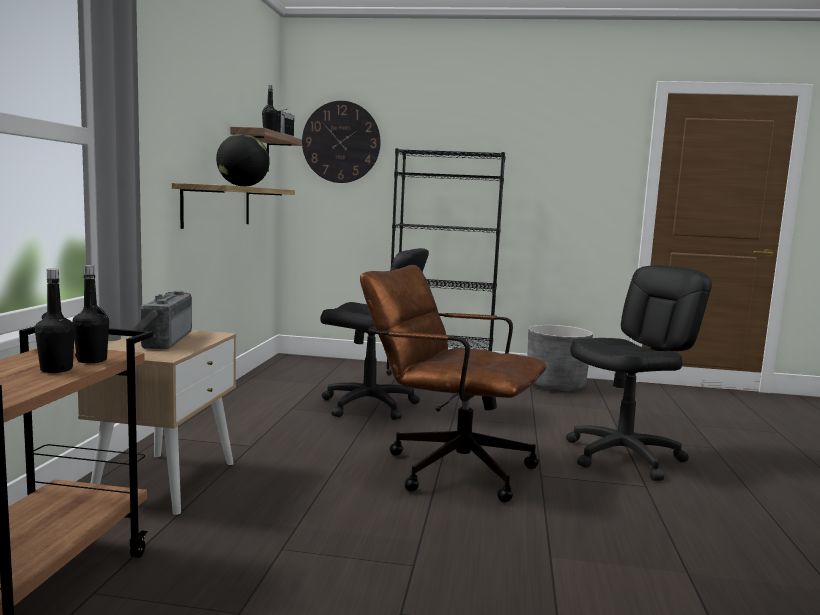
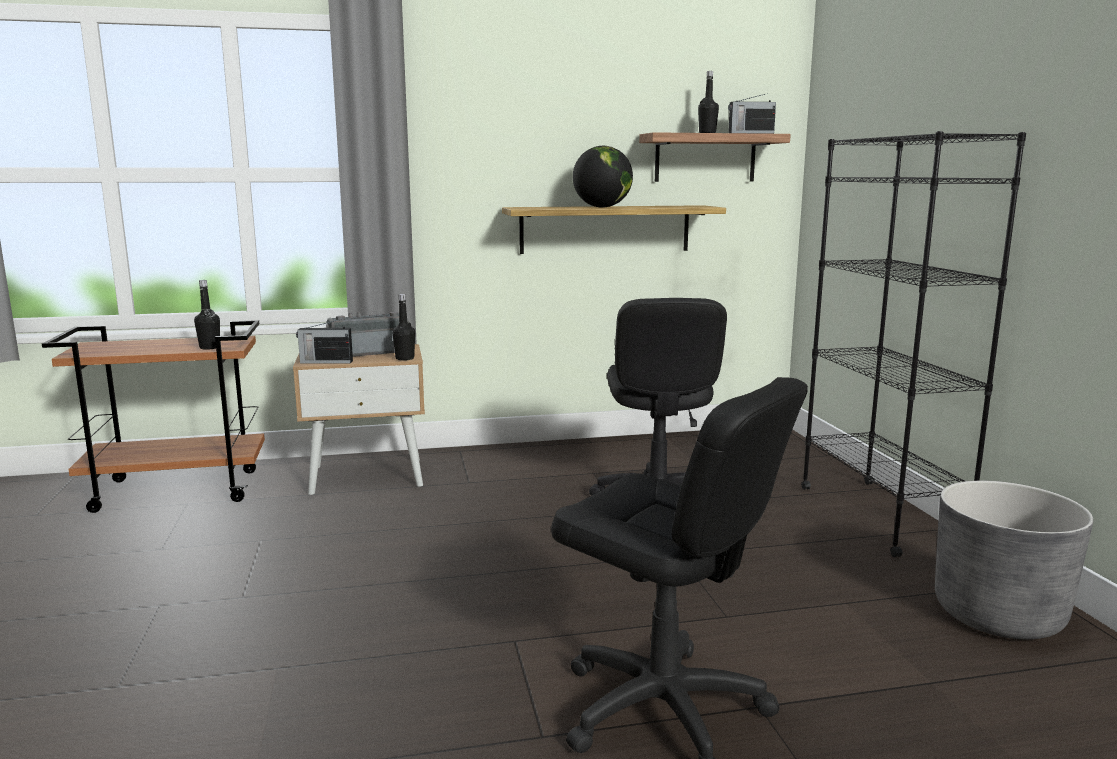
camera: 70 degrees right, 5 degrees up
black bottle [35,269,75,373] -> black bottle moved to [392,294,415,361]
wall clock [302,101,381,183] -> none
brown office chair [360,265,547,502] -> none
none -> radio [296,319,353,364]

